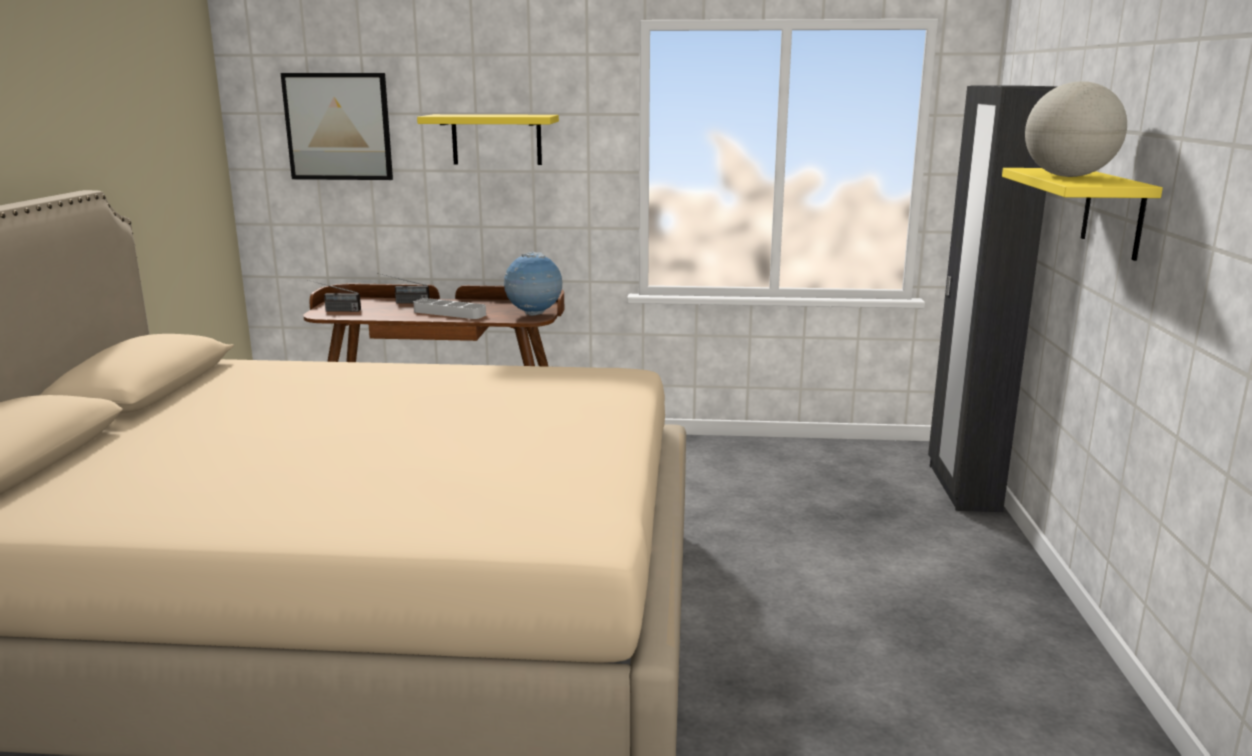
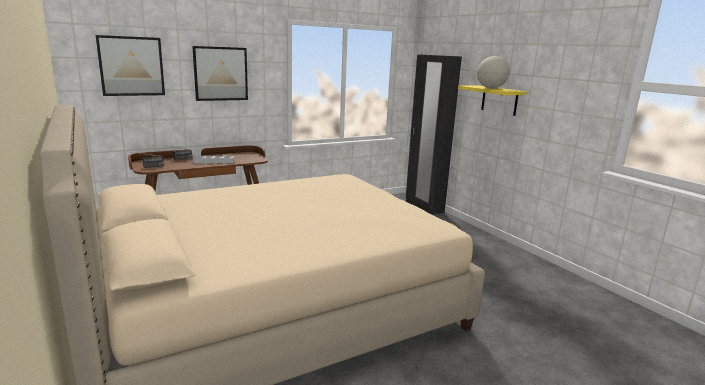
camera: 35 degrees left, 0 degrees up
yellow shelf [417,114,559,165] -> picture [192,46,248,101]
globe [504,252,562,316] -> none

